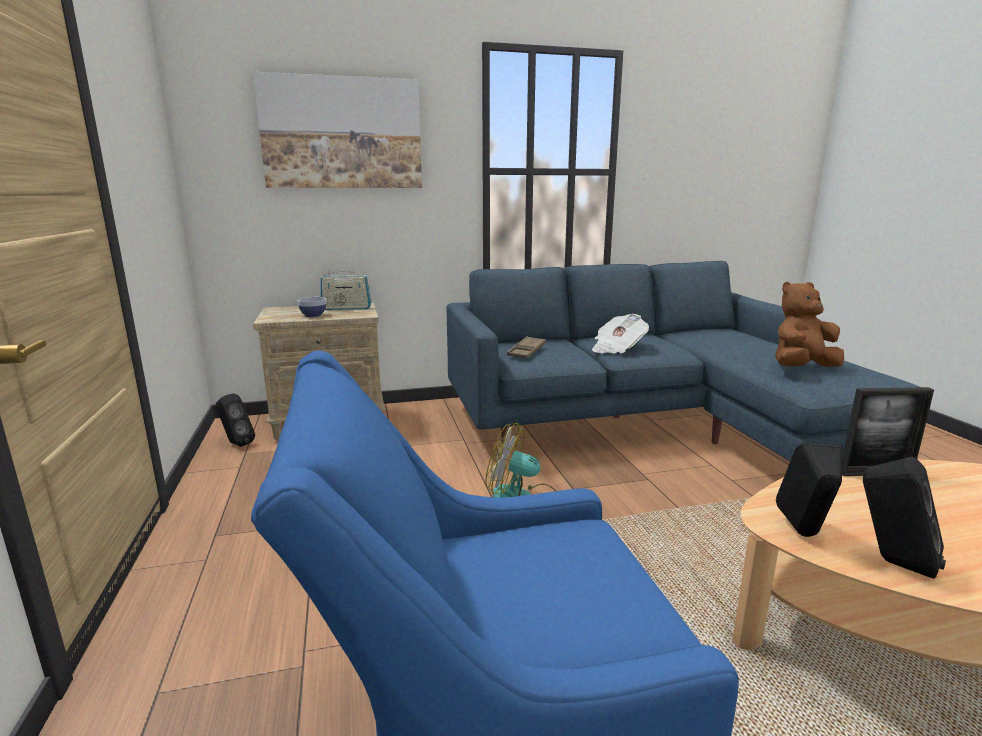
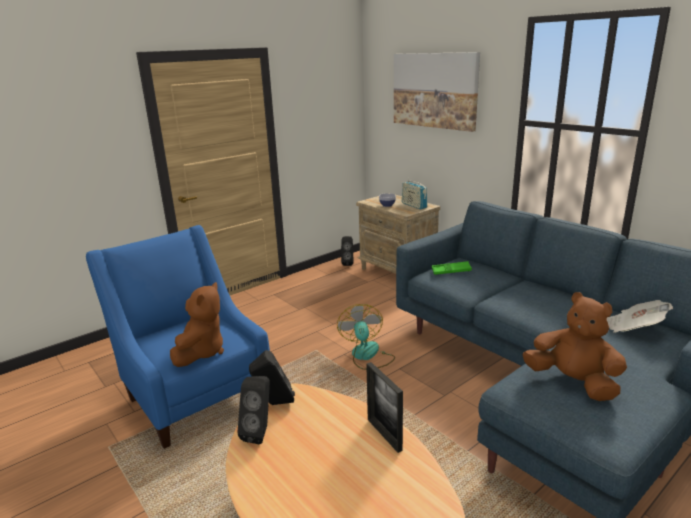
camera: 65 degrees right, 5 degrees up
brown tray [507,336,546,358] -> green tray [432,261,472,275]
newspaper [592,314,649,353] -> newspaper moved to [607,300,673,333]
none -> brown plush toy [170,282,224,367]

